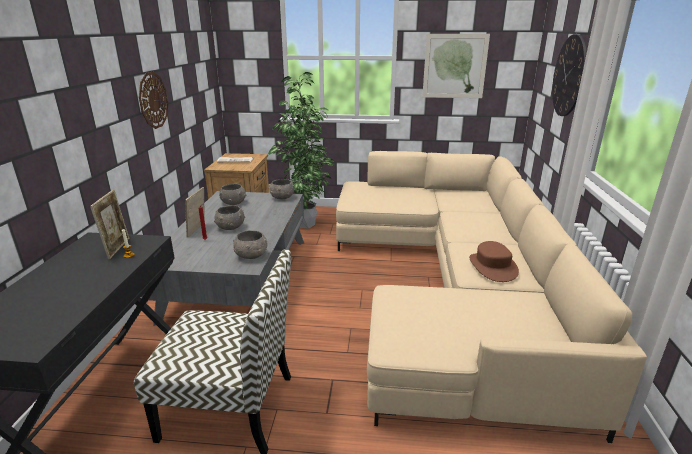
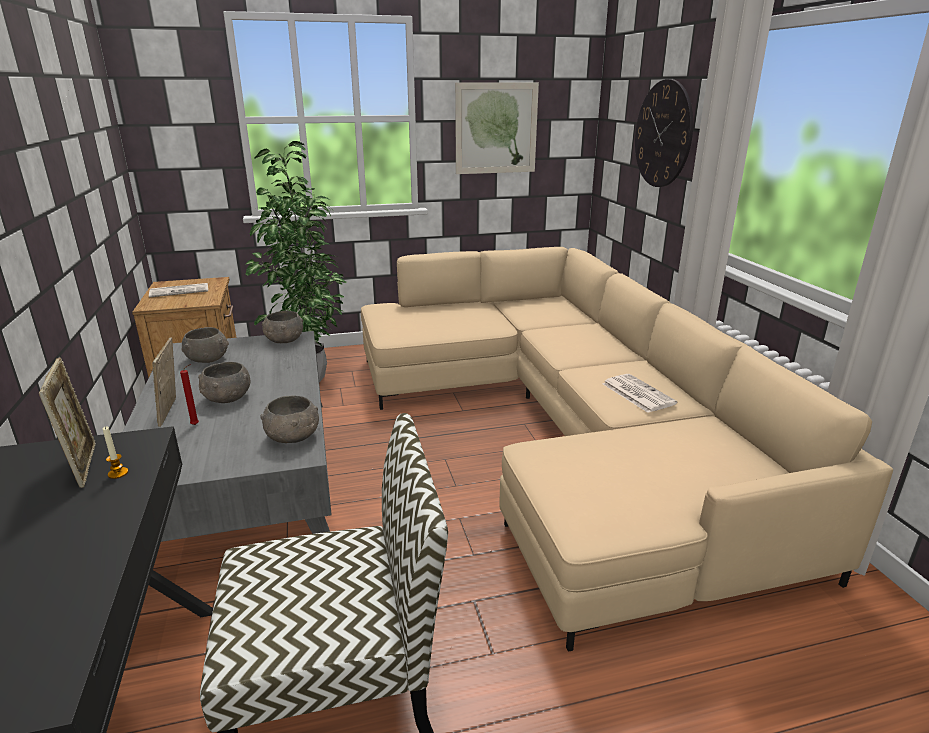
camera: 20 degrees left, 0 degrees up
wall clock [139,72,168,129] -> none
brown hat [469,241,519,282] -> newspaper [602,374,678,413]

